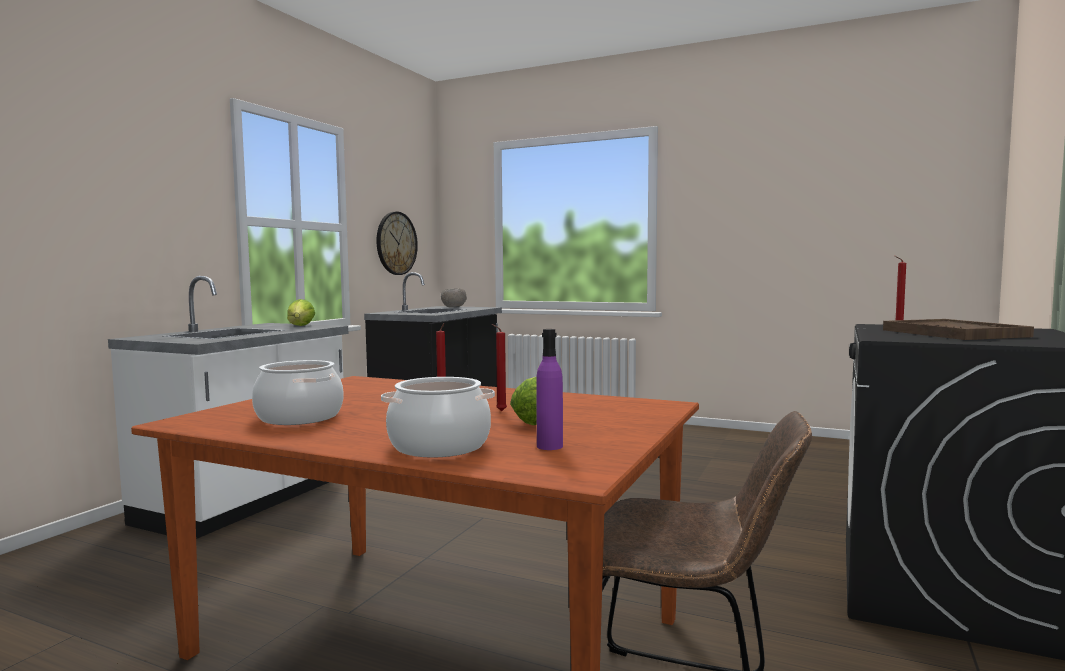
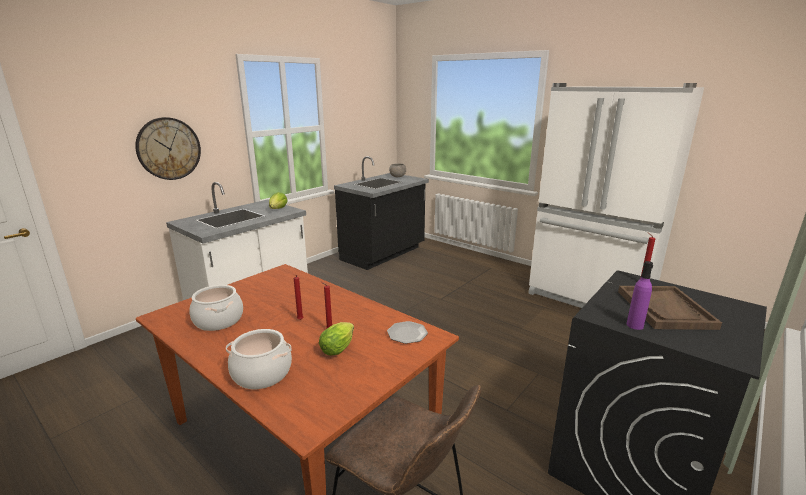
camera: 15 degrees right, 15 degrees up
wall clock [376,212,418,275] -> wall clock moved to [135,117,201,180]
purple bottle [536,329,563,450] -> purple bottle moved to [627,261,653,330]
none -> plate [387,321,428,344]
none -> white fridge [528,83,704,308]

